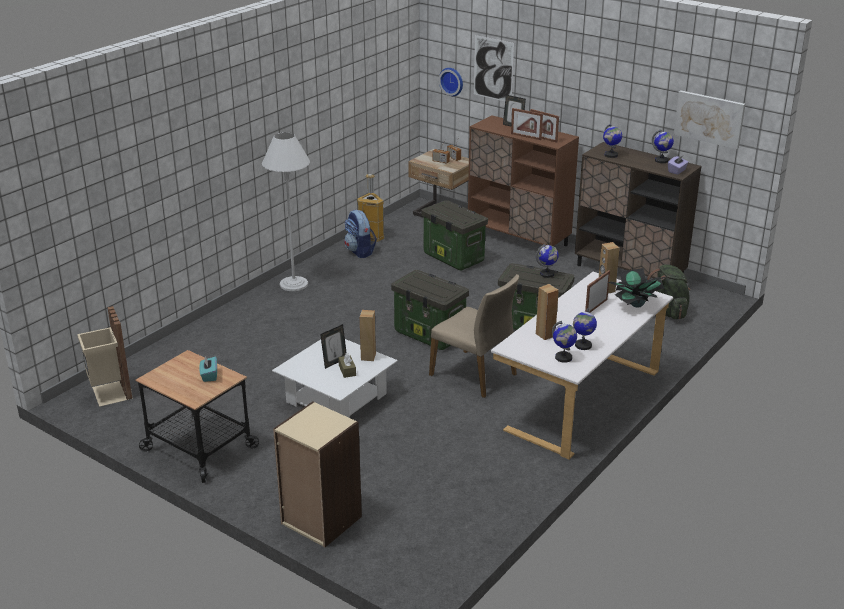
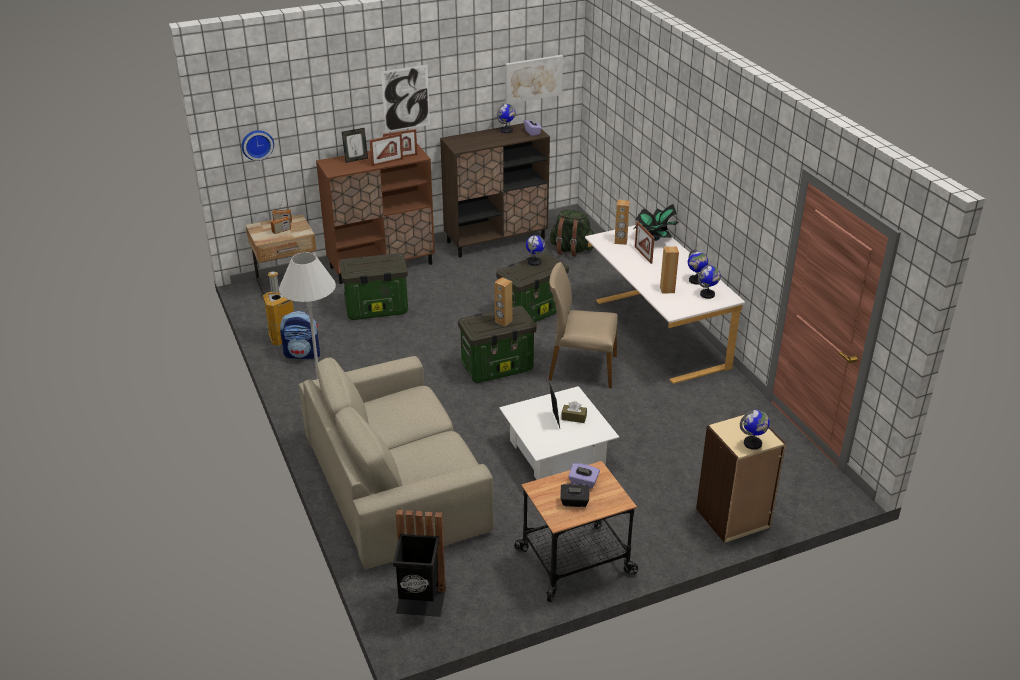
camera: 60 degrees left, 5 degrees up
beige trash can [77,306,133,407] -> black trash can [393,510,446,617]
turquoise tissue box [199,356,217,382] -> purple tissue box [569,463,600,489]
brown speaker [360,310,376,361] -> brown speaker moved to [495,277,512,326]
beige chair [429,274,519,398] -> beige chair turned 150 degrees counterclockwise [548,262,618,388]
picture [474,35,514,102] -> picture moved to [381,65,430,132]
globe [603,123,622,158] -> globe moved to [740,410,770,450]
none -> beige sofa [299,356,494,569]
none -> black tissue box [561,484,590,507]

